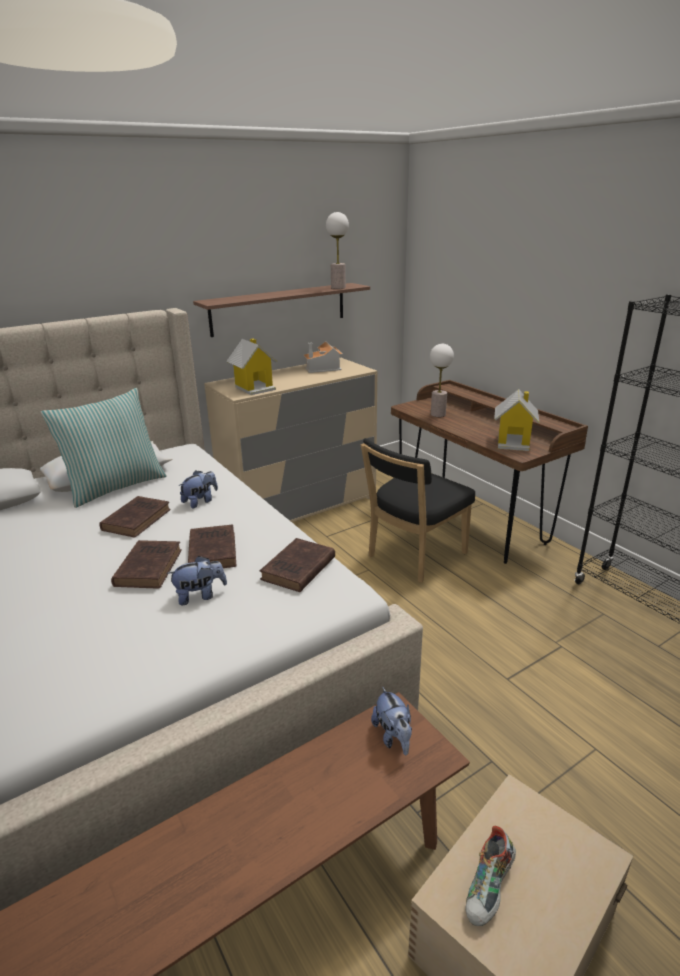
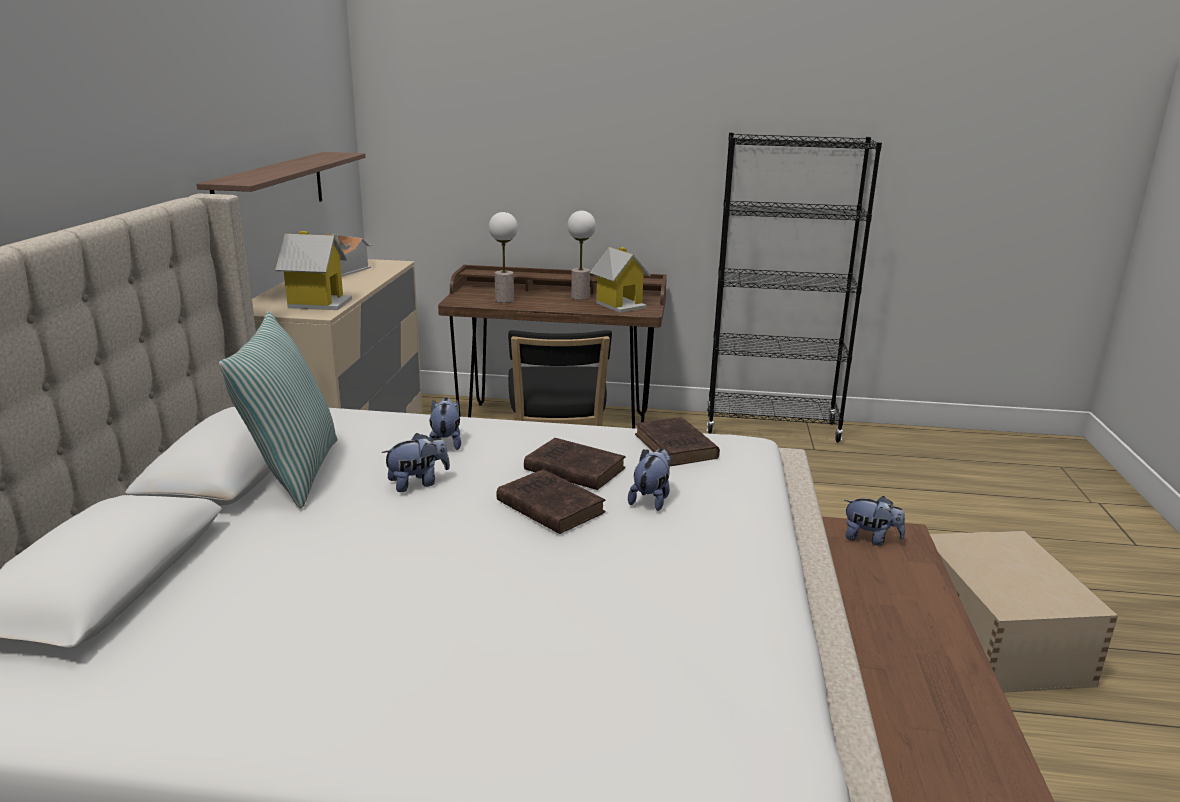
camera: 50 degrees left, 5 degrees down
brown book [99,496,171,537] -> plush toy [382,433,450,492]
table lamp [326,212,349,289] -> table lamp moved to [567,211,596,300]
shoe [465,826,516,926] -> none

